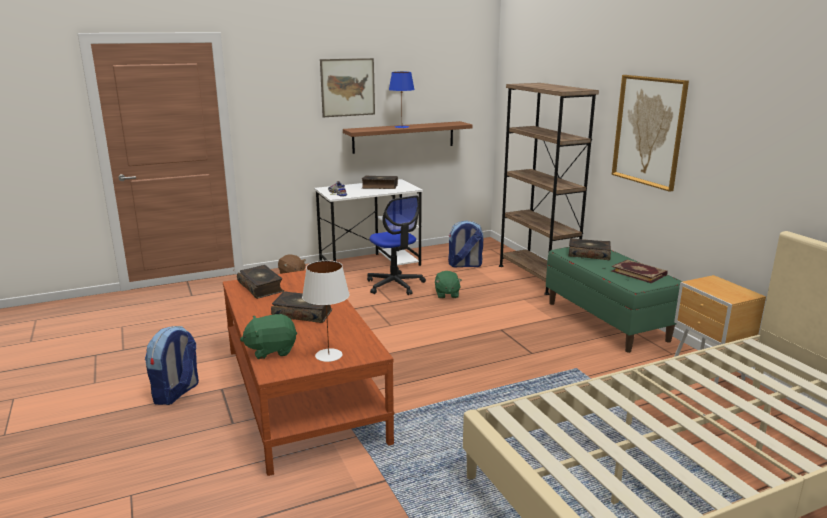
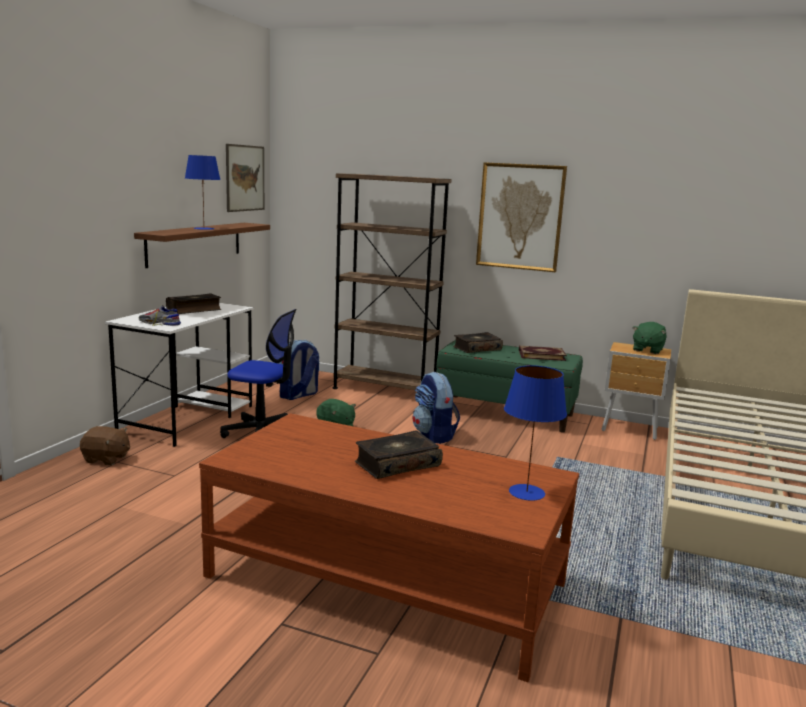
camera: 45 degrees left, 5 degrees down
backpack [145,326,199,405] -> backpack moved to [412,372,460,444]
book [237,265,284,299] -> none
green plush toy [240,314,297,359] -> green plush toy moved to [632,322,667,354]
white table lamp [302,260,350,362] -> blue table lamp [504,365,567,501]
picture [320,58,375,117] -> picture moved to [226,144,264,212]

